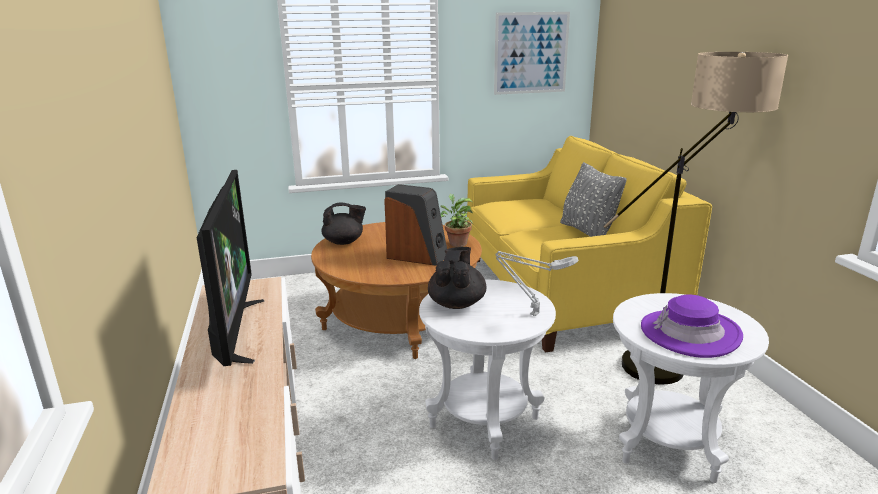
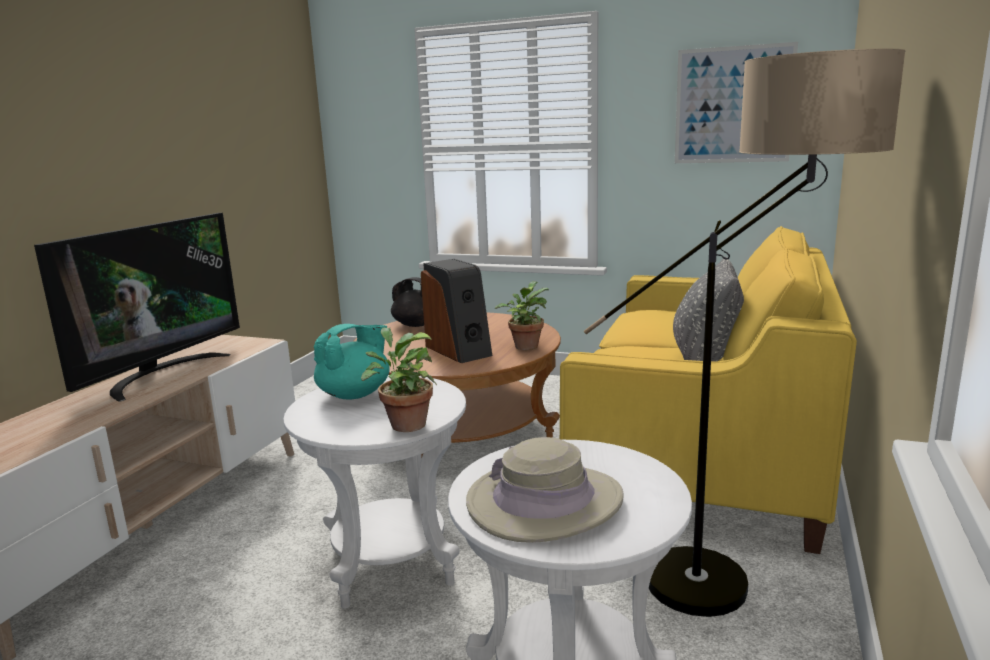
camera: 35 degrees right, 5 degrees down
black teapot [428,247,486,309] -> turquoise teapot [314,324,390,400]
grey table lamp [495,251,579,316] -> potted plant [361,328,437,432]
purple hat [641,294,743,358] -> beige hat [466,437,624,543]

